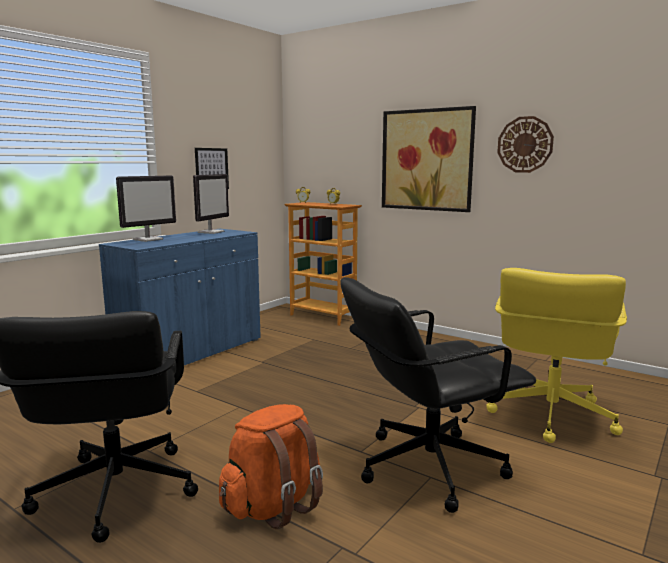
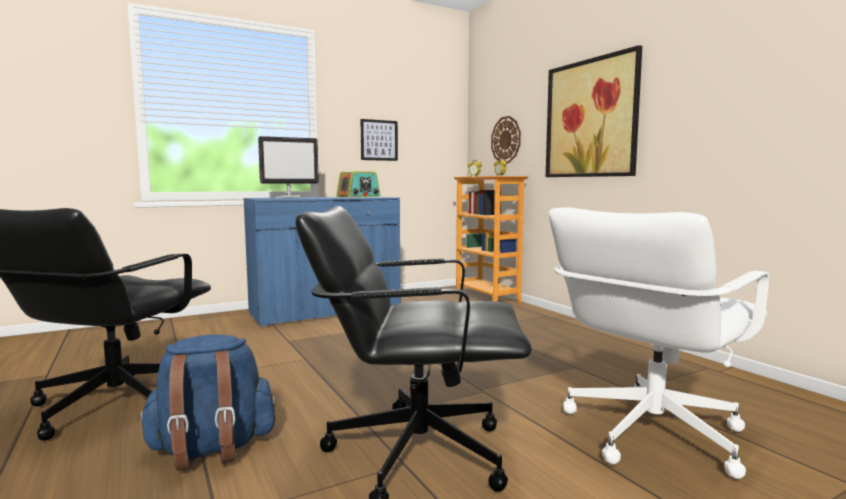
camera: 25 degrees right, 5 degrees down
monitor [193,174,229,234] -> radio [336,172,381,197]
orange backpack [219,404,323,529] -> blue backpack [138,334,275,470]
yellow office chair [486,268,627,443] -> white office chair [549,207,769,479]
wall clock [497,116,554,173] -> wall clock moved to [491,116,521,163]

